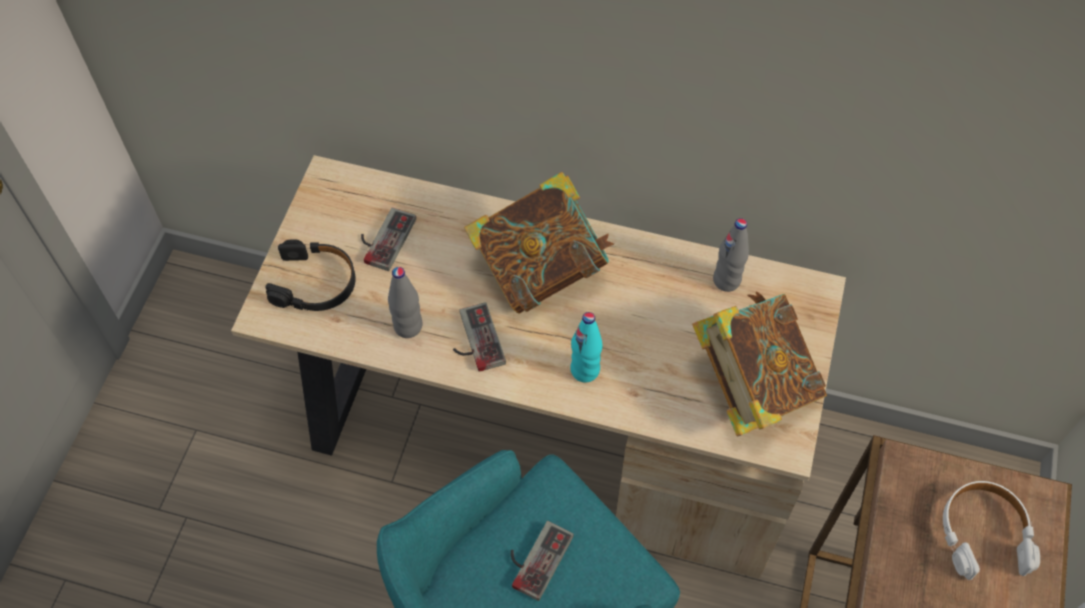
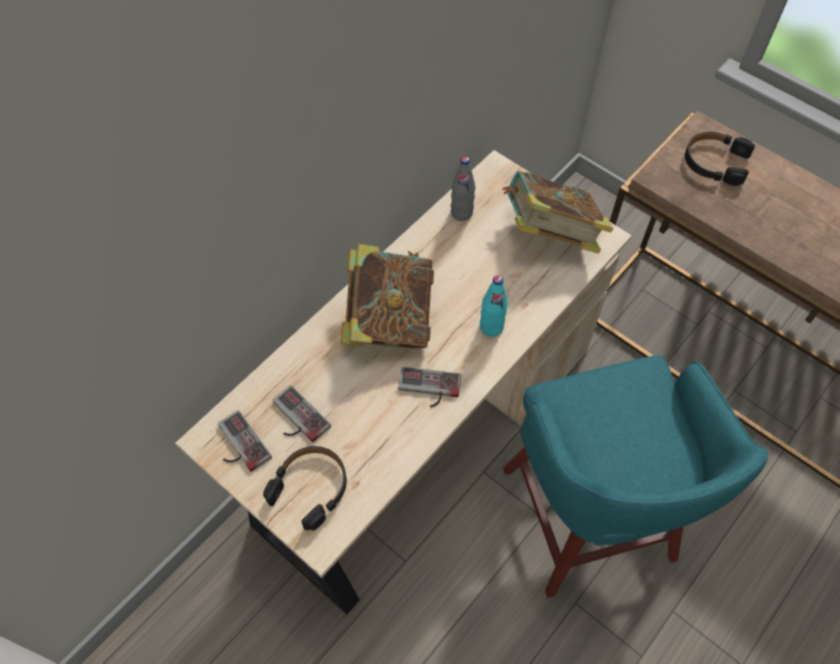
camera: 65 degrees left, 0 degrees up
grey bottle [388,267,422,338] -> none
game controller [511,521,574,601] -> game controller moved to [218,410,272,472]
white headphones [943,481,1040,580] -> black headphones [685,132,755,186]

